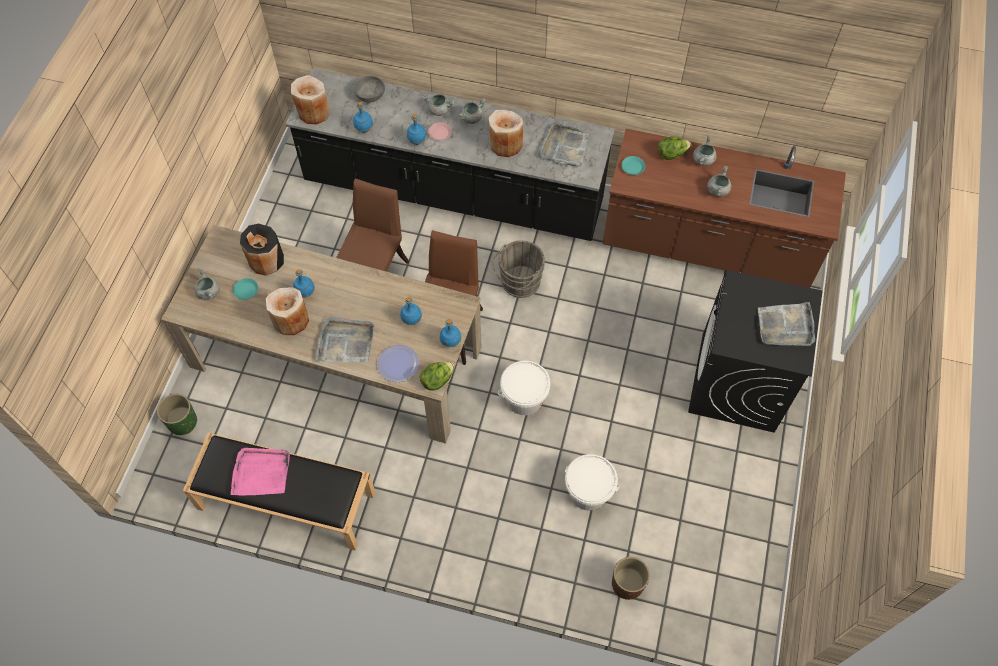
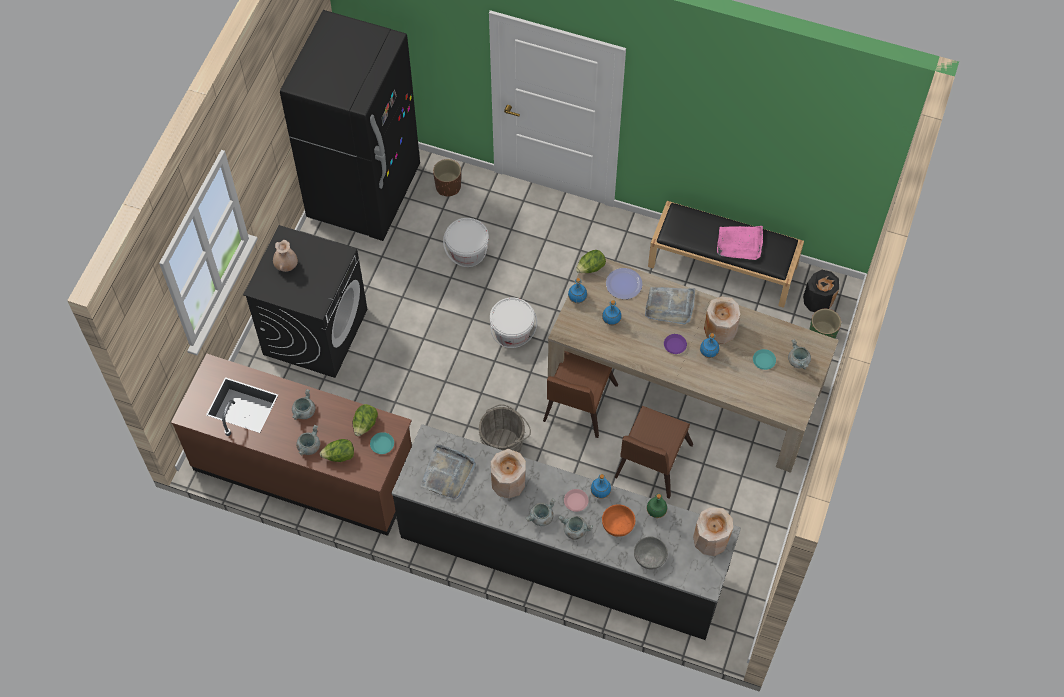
camera: 175 degrees left, 0 degrees up
black vase [240,224,284,276] -> black vase moved to [803,270,839,312]
blue bottle [353,102,373,133] -> green bottle [647,494,667,518]
grey tray [758,302,815,346] -> beige vase [273,240,298,272]
none -> black fridge [280,10,420,241]
none -> lettuce [353,404,378,436]
none -> orange bowl [602,504,635,537]
none -> purple plate [664,334,687,354]

